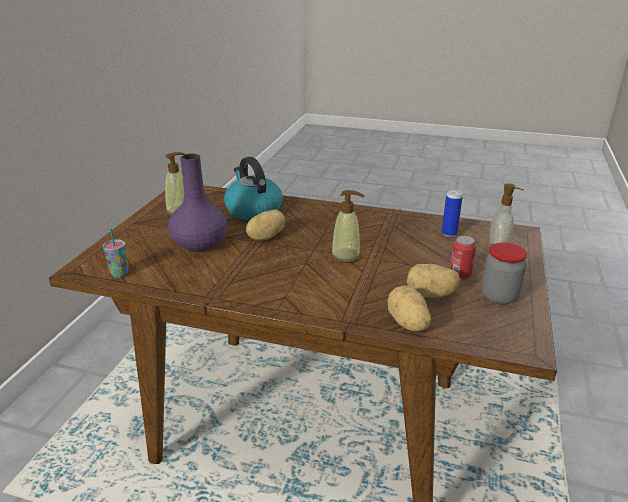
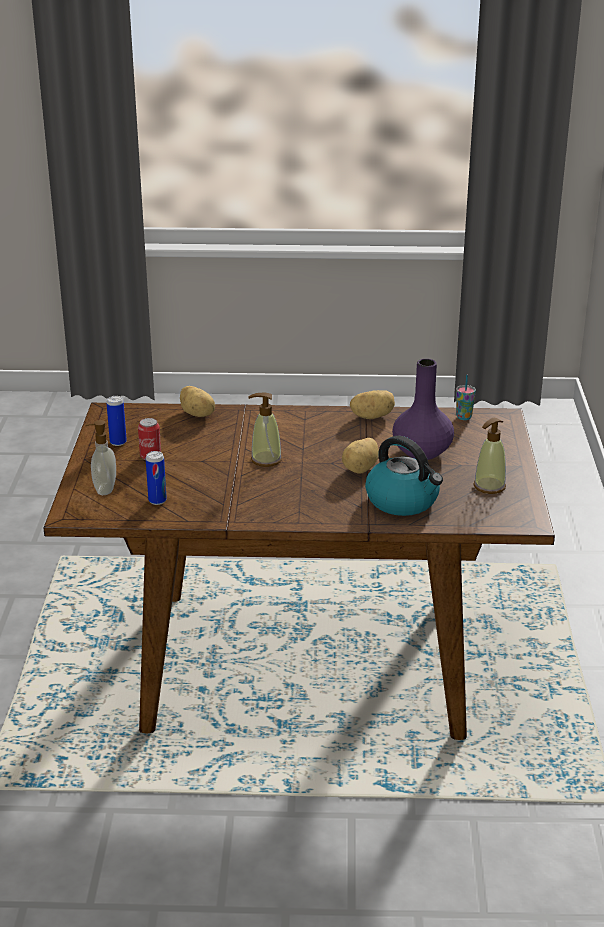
camera: 165 degrees right, 0 degrees up
potato [407,264,461,298] -> potato moved to [350,390,395,419]
jar [481,242,527,305] -> can [106,396,127,446]

